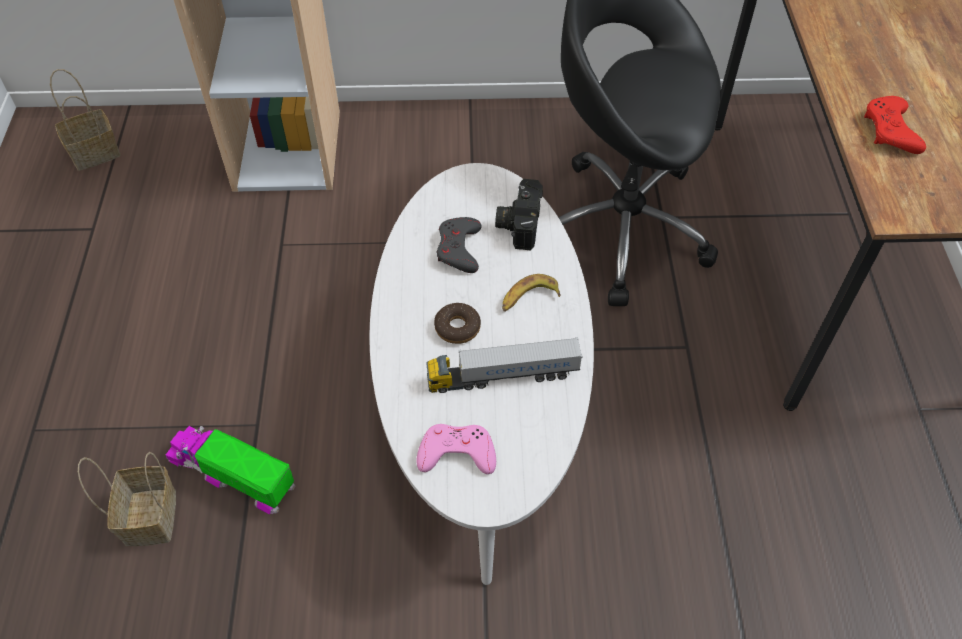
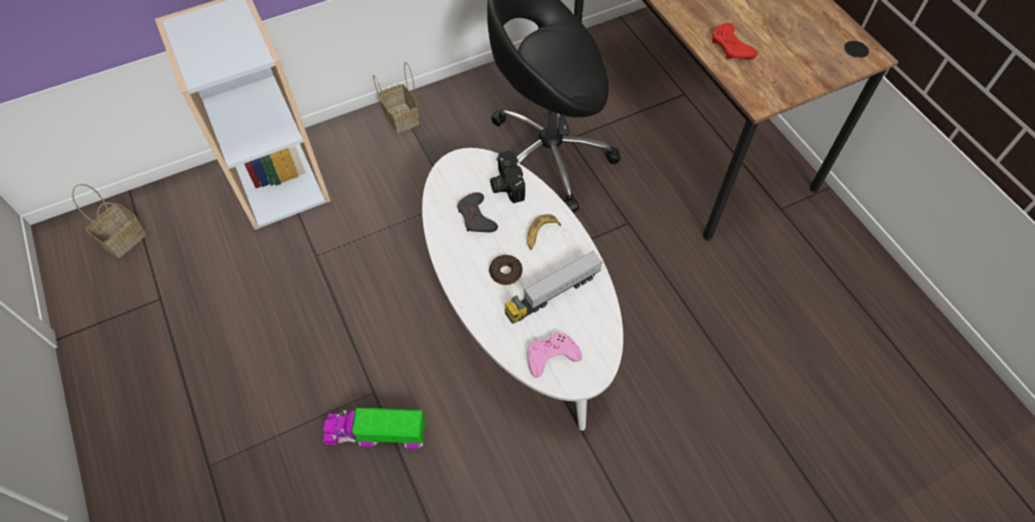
camera: 25 degrees left, 5 degrees up
basket [78,452,176,546] -> basket moved to [373,62,419,133]

